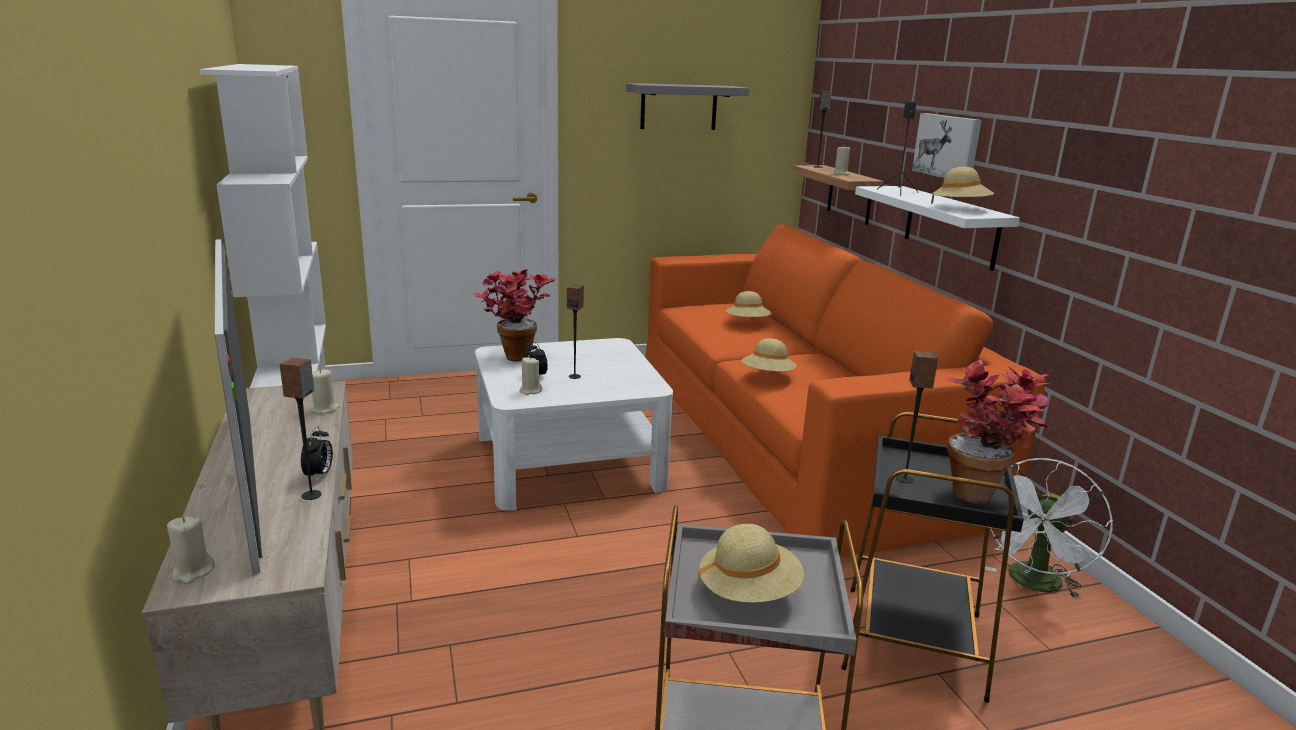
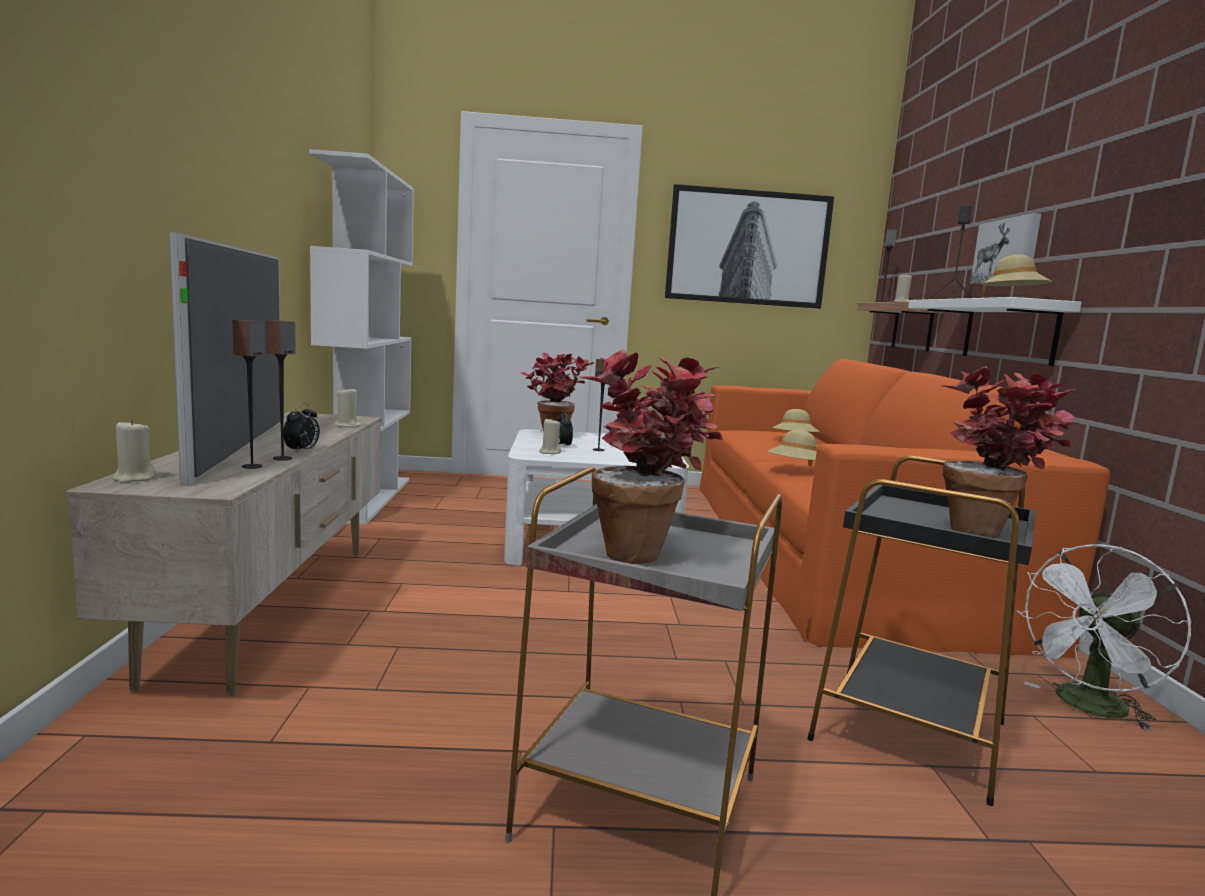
camera: 15 degrees right, 10 degrees down
grey shelf [626,83,749,130] -> picture [665,184,834,309]
beige hat [697,524,804,603] -> potted plant [579,349,723,564]
speaker [896,351,938,483] -> speaker moved to [233,320,265,469]

